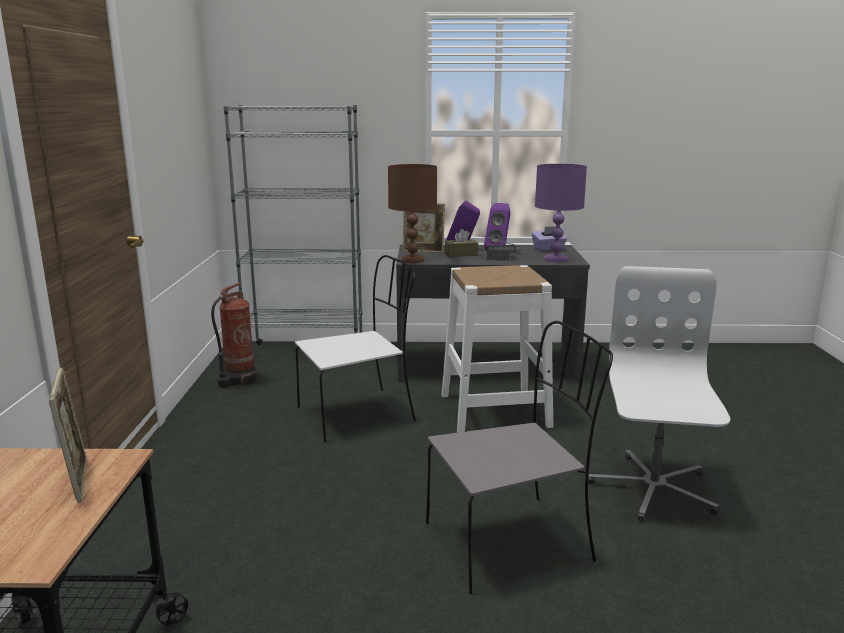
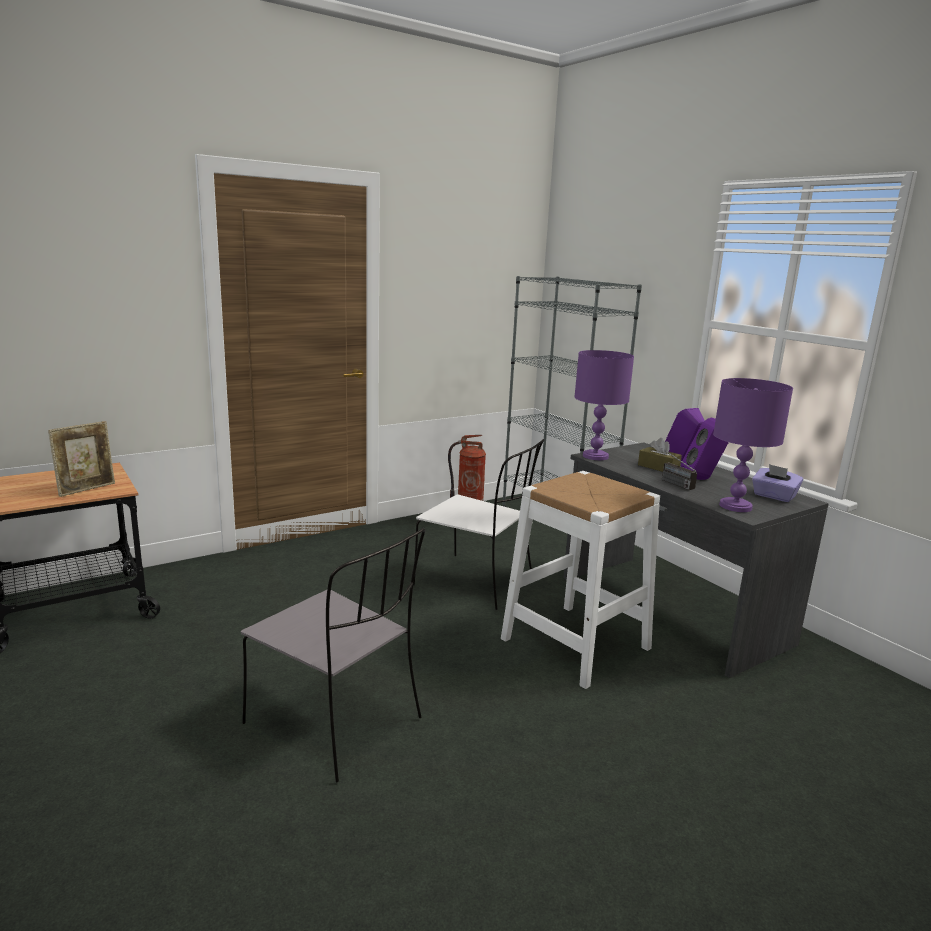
camera: 55 degrees right, 0 degrees up
brown table lamp [388,164,437,263] -> purple table lamp [574,350,634,460]
picture frame [403,204,445,253] -> none
white office chair [588,266,730,521] -> none

